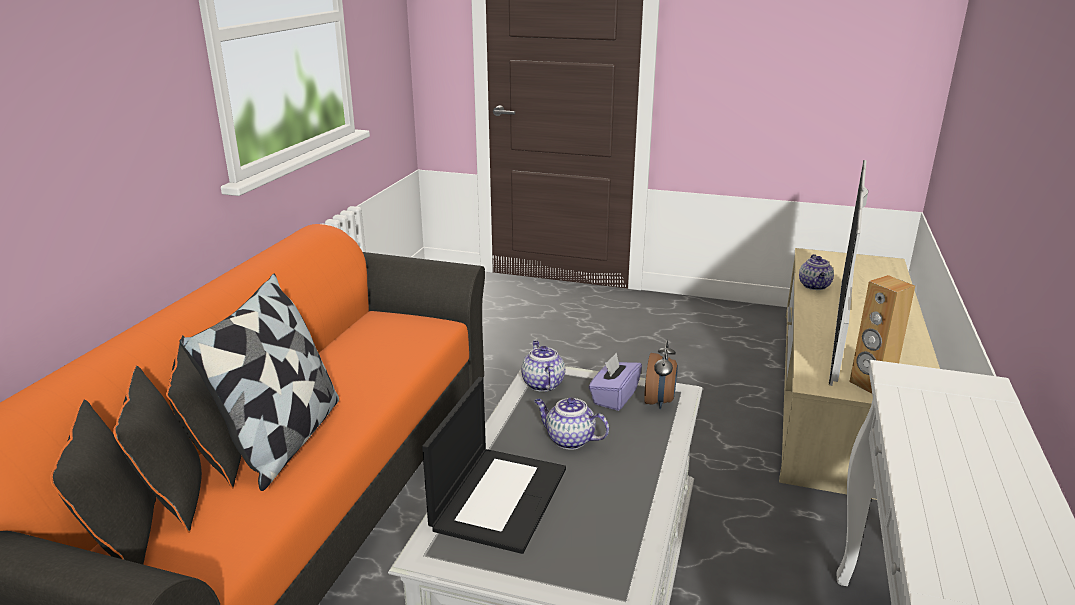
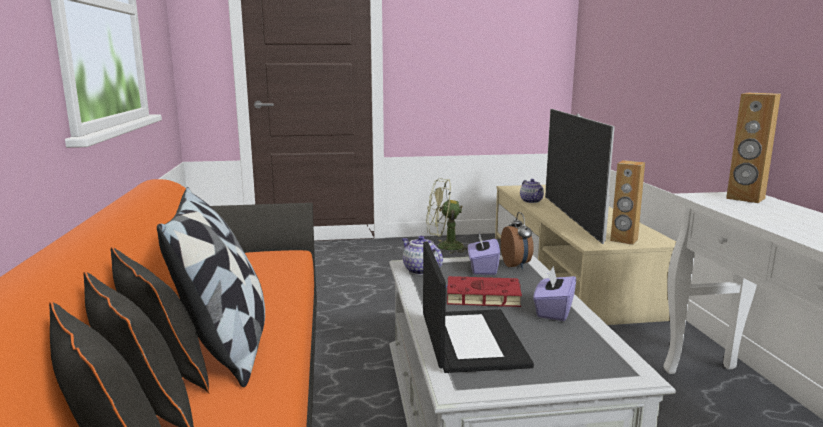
camera: 25 degrees left, 10 degrees down
teapot [534,398,609,450] -> red book [446,276,522,307]
none -> green fan [426,179,468,254]
none -> purple tissue box [533,266,576,321]
none -> brown speaker [726,93,781,203]

